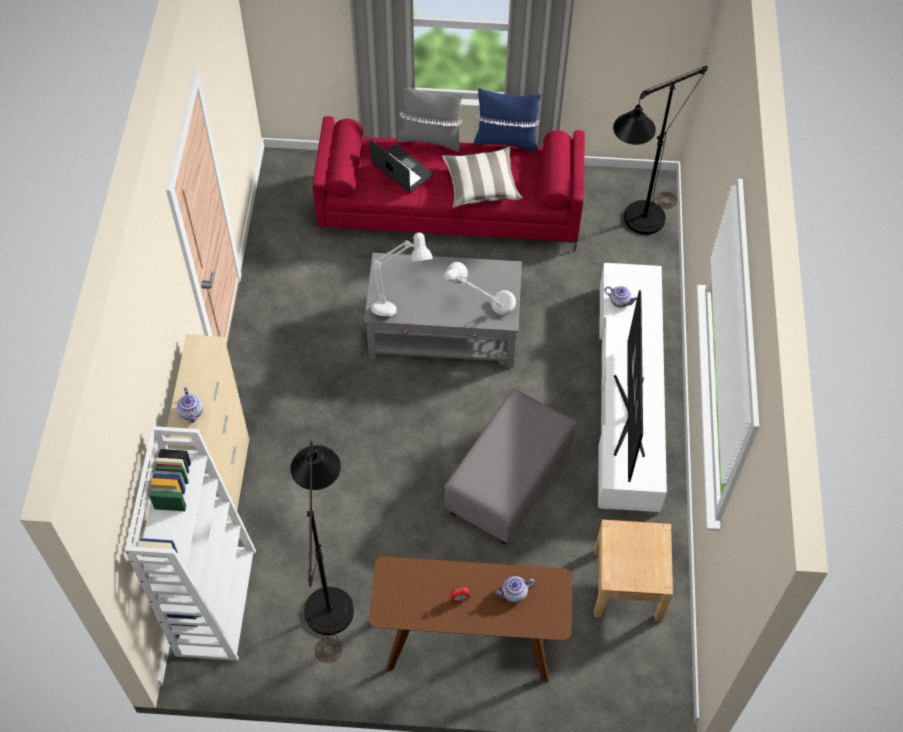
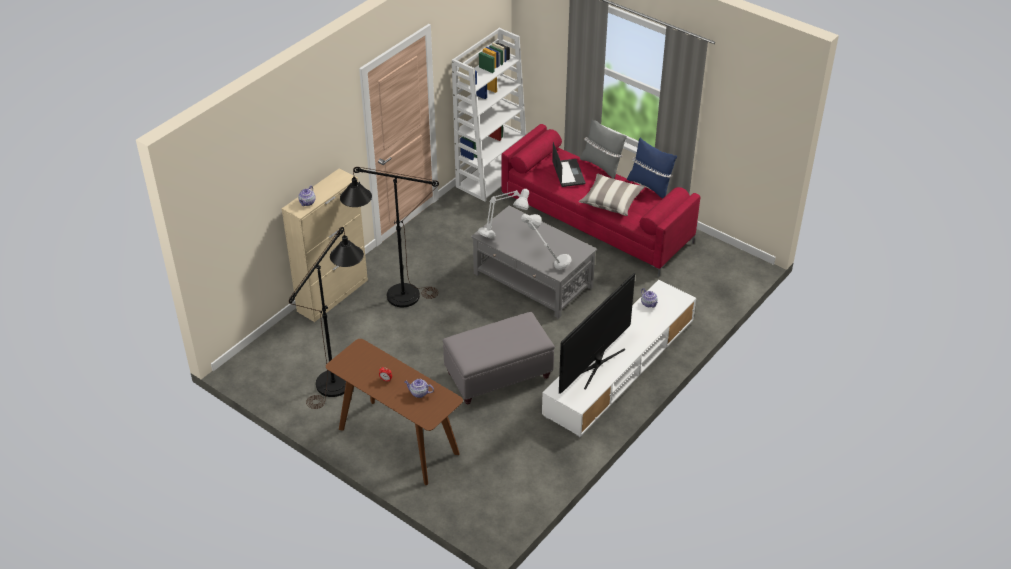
camera: 35 degrees right, 15 degrees down
white bookcase [125,426,256,661] -> white bookcase moved to [452,28,526,201]
beige nightstand [594,520,673,622] -> none
black floor lamp [613,66,708,235] -> black floor lamp moved to [340,167,439,307]

